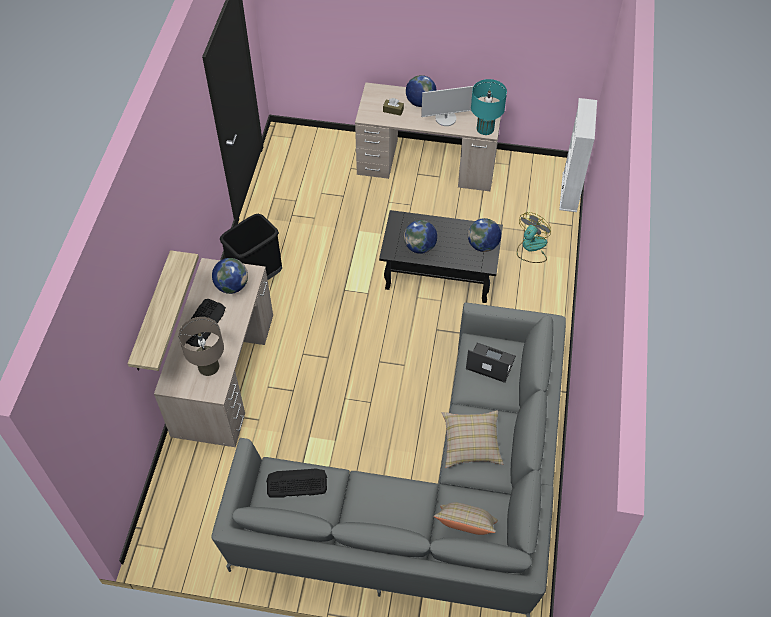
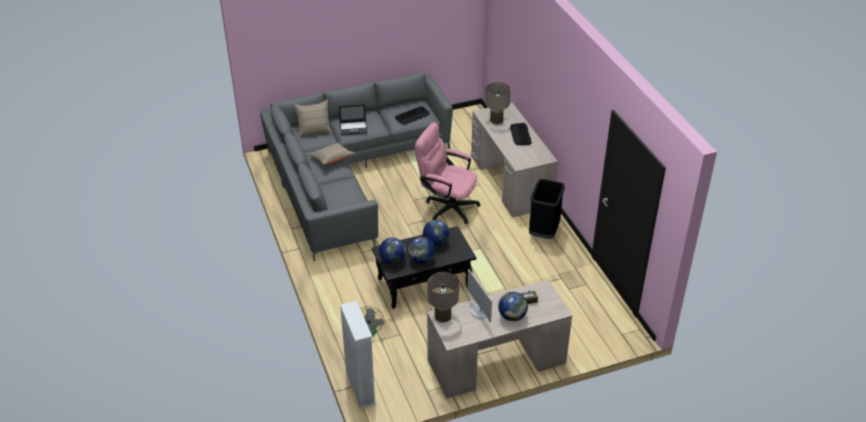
camera: 150 degrees right, 15 degrees down
shelf [127,250,199,371] -> none
globe [212,258,248,294] -> globe moved to [408,237,435,264]
monitor [421,86,473,126] -> monitor turned 75 degrees counterclockwise [467,269,492,322]
laptop [466,343,516,383] -> laptop moved to [339,104,368,135]
turquoise table lamp [471,79,507,135] -> beige table lamp [427,272,459,323]
none -> pink office chair [415,122,480,224]

